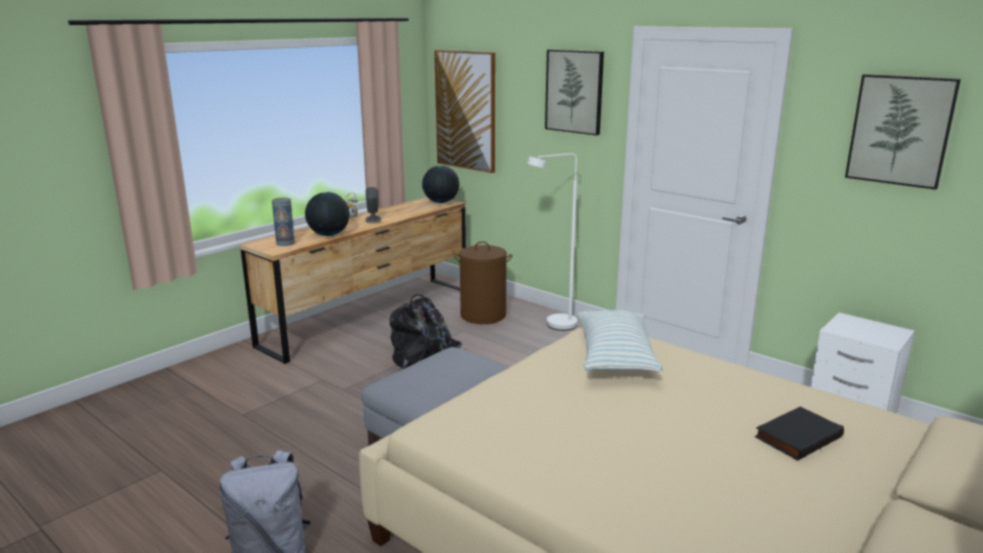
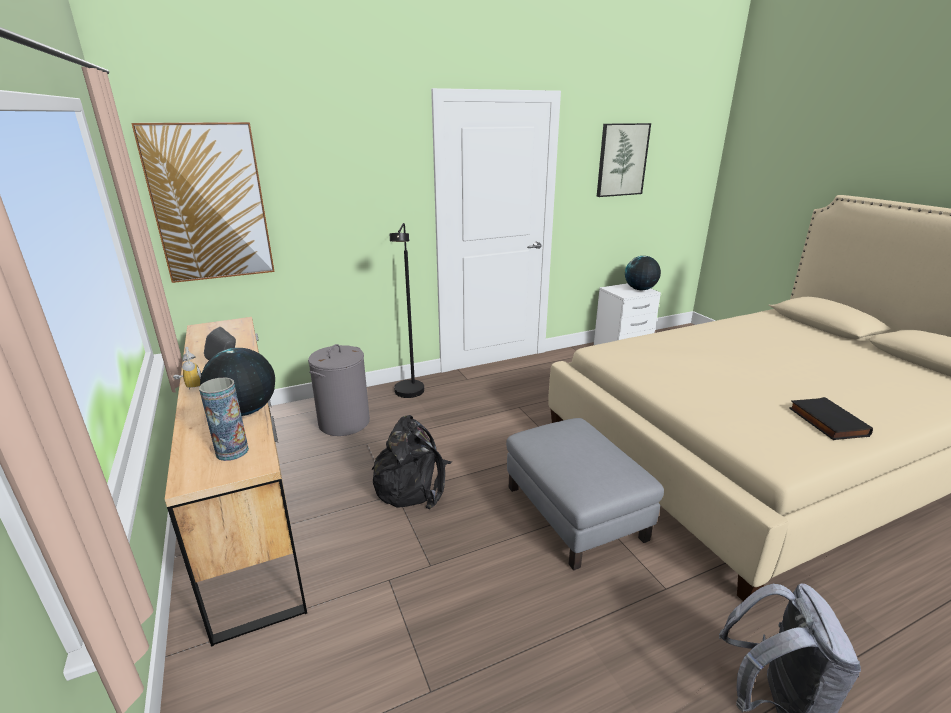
camera: 65 degrees left, 5 degrees up
globe [422,165,459,203] -> globe moved to [625,256,661,290]
brown laundry basket [454,241,513,324] -> grey laundry basket [308,344,370,436]
white floor lamp [527,153,578,331] -> black floor lamp [390,223,424,398]
picture [545,49,604,135] -> none
pillow [577,310,663,372] -> none
black book [755,406,844,461] -> black book moved to [789,397,873,440]

